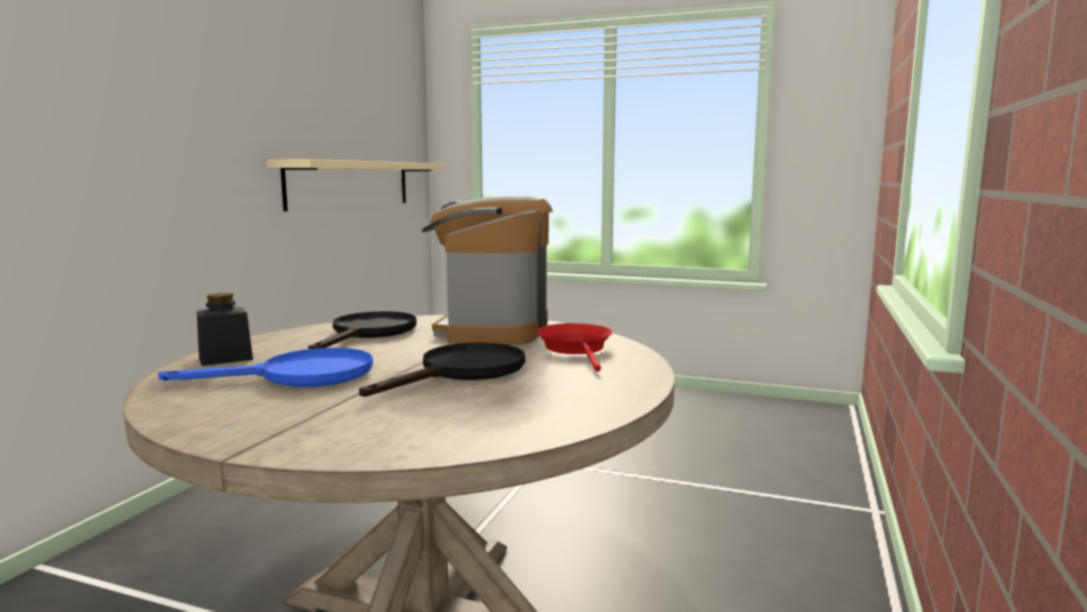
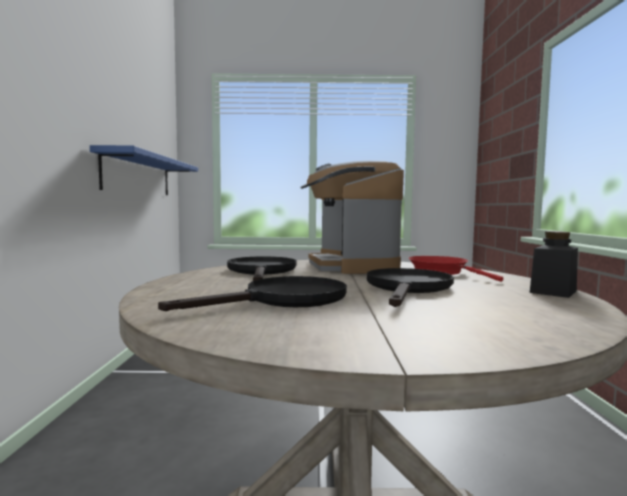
camera: 20 degrees left, 5 degrees down
blue frying pan [158,348,373,387] -> black frying pan [158,276,347,311]
black jar [197,293,253,366] -> black jar moved to [530,231,578,298]
beige shelf [267,159,445,211] -> blue shelf [90,145,198,195]

